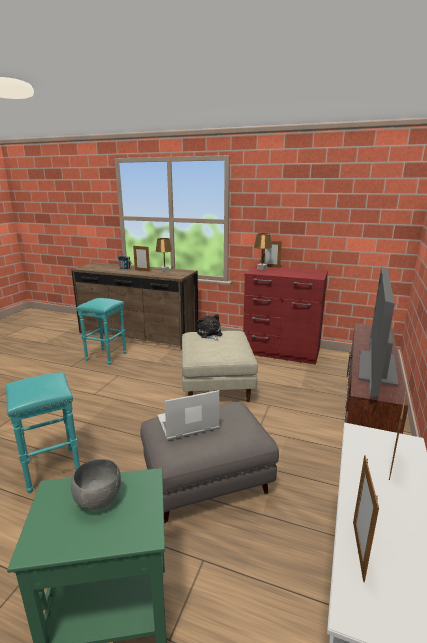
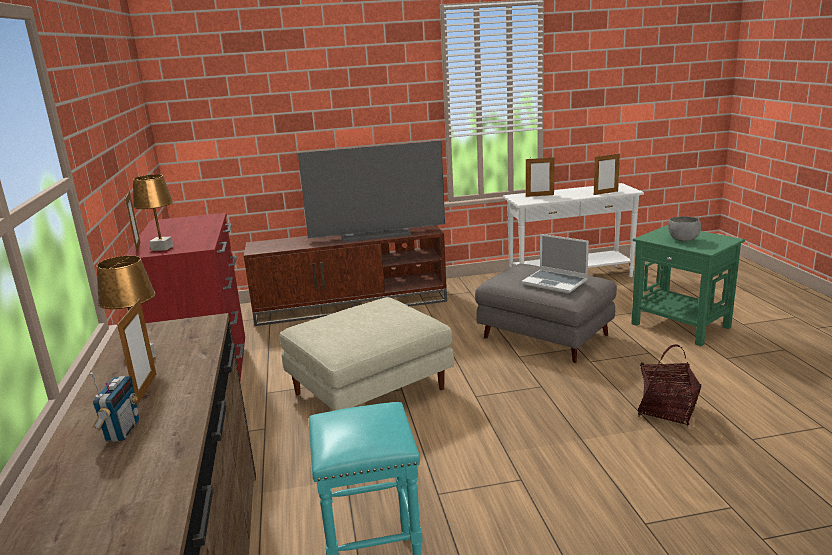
camera: 120 degrees left, 0 degrees up
turquoise stool [6,372,80,493] -> basket [638,344,701,426]
plush toy [197,314,222,341] -> none

